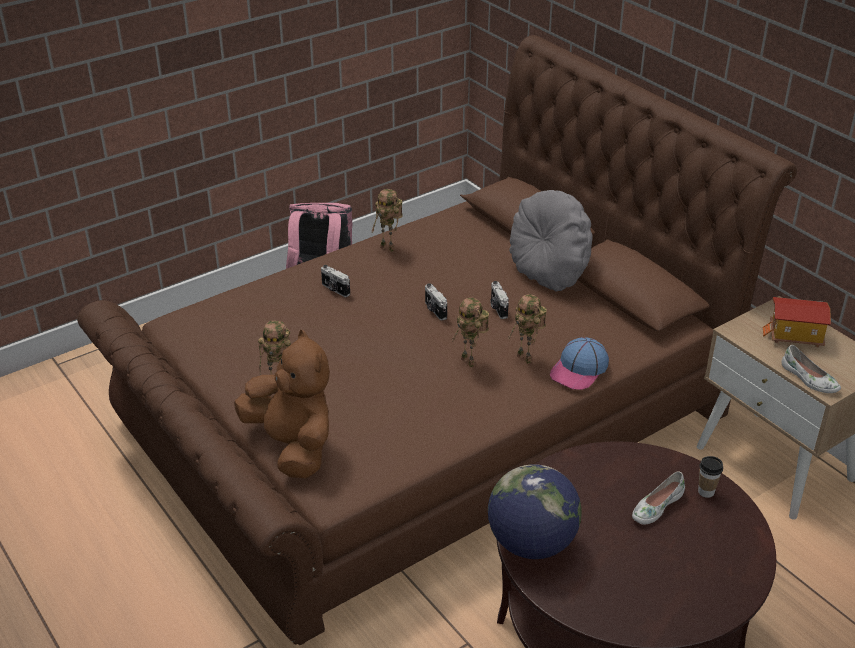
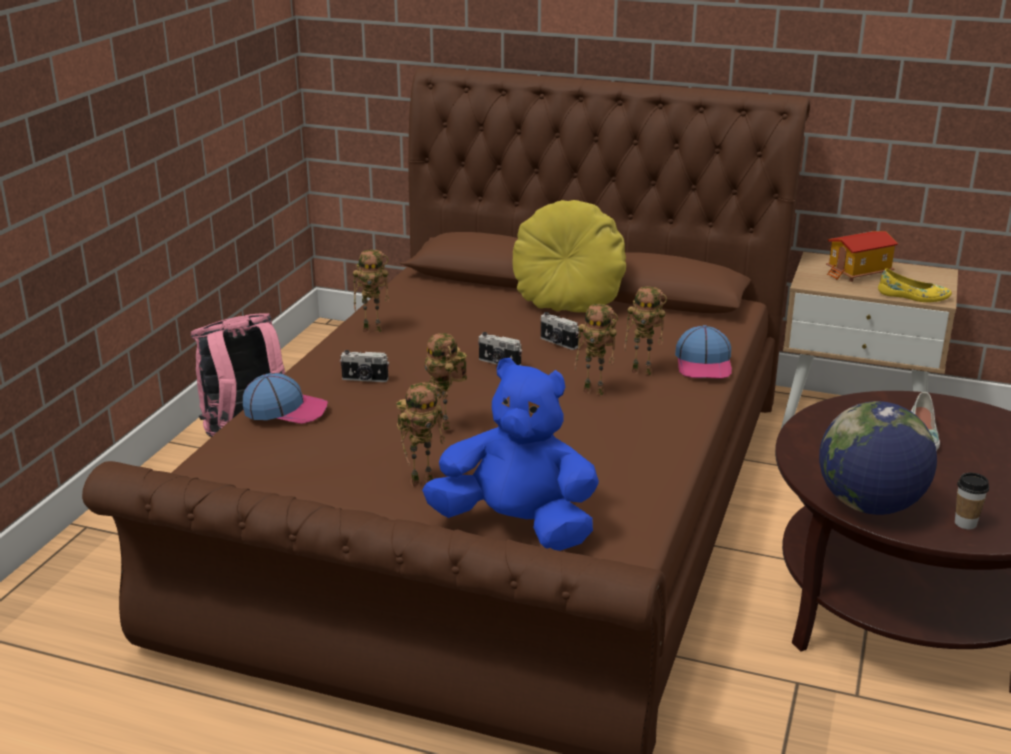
camera: 35 degrees left, 10 degrees down
brown plush toy [234,330,330,478] -> blue plush toy [422,358,599,551]
grey pillow [509,190,593,291] -> yellow pillow [512,200,626,313]
cup [698,456,723,498] -> cup moved to [955,473,989,529]
white shoe [781,345,841,393] -> yellow shoe [878,269,952,302]
none -> cap [243,373,328,424]
none -> toy robot [424,333,467,430]

